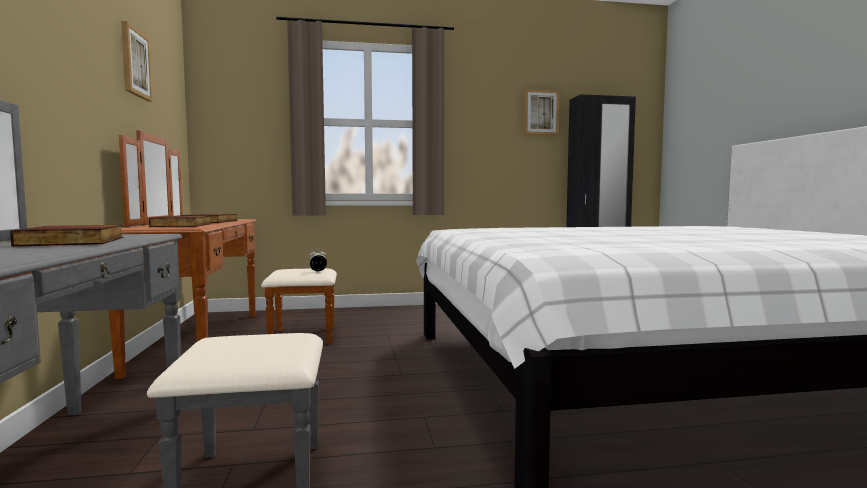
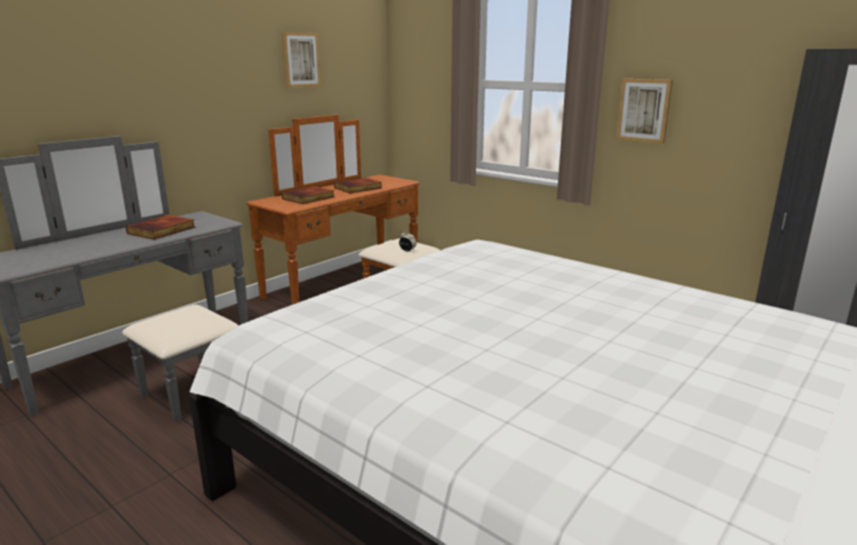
camera: 50 degrees right, 15 degrees up
picture [524,89,560,135] -> picture moved to [616,79,673,143]

